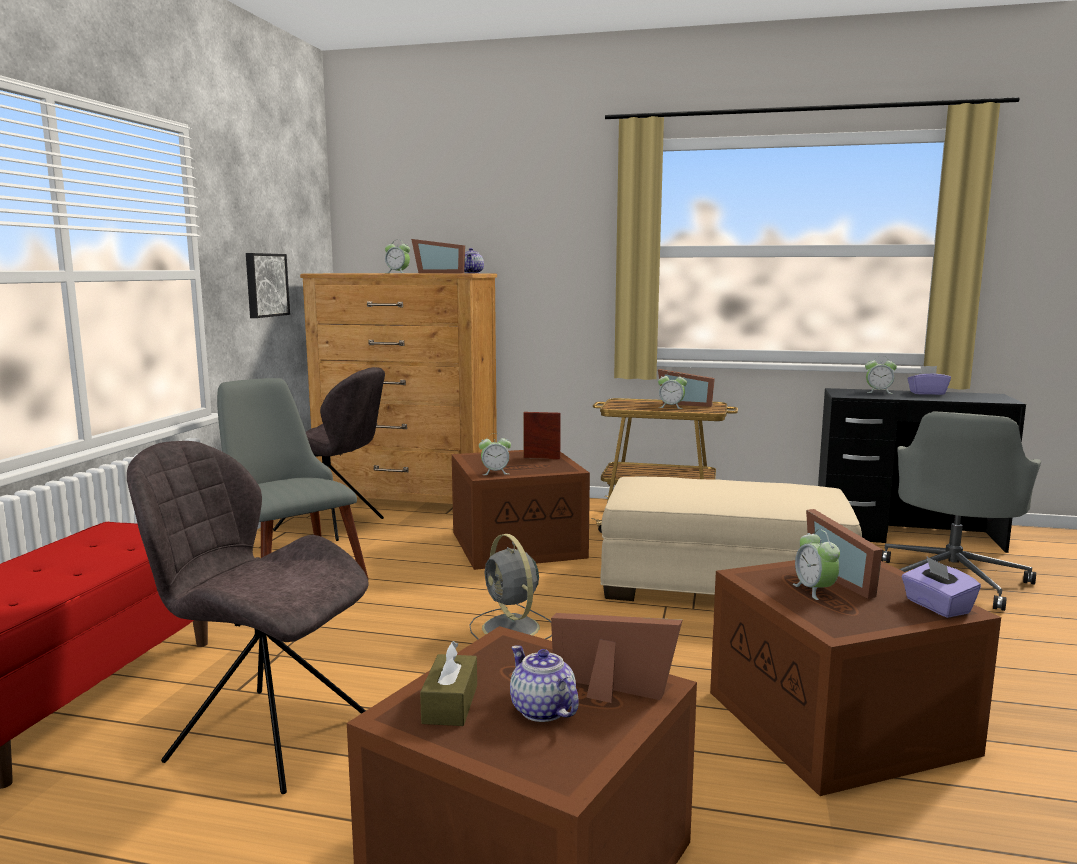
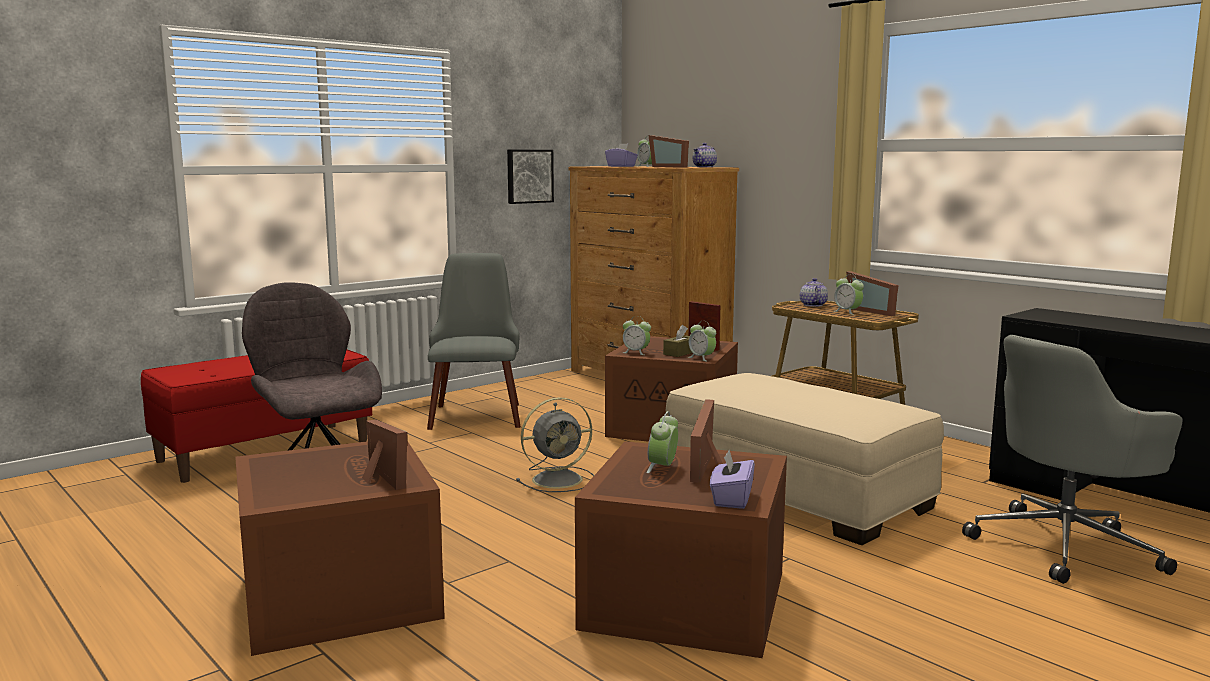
camera: 35 degrees right, 0 degrees up
grey chair [273,367,385,541] -> none
brown tissue box [420,641,477,726] -> brown tissue box moved to [663,325,692,357]
grey fan [469,534,552,640] -> grey fan turned 120 degrees counterclockwise [516,397,594,492]
teapot [510,646,579,722] -> teapot moved to [800,278,828,307]
alarm clock [865,356,897,394] -> alarm clock moved to [688,321,716,361]
purple tissue box [907,366,951,395] -> purple tissue box moved to [605,143,638,167]

